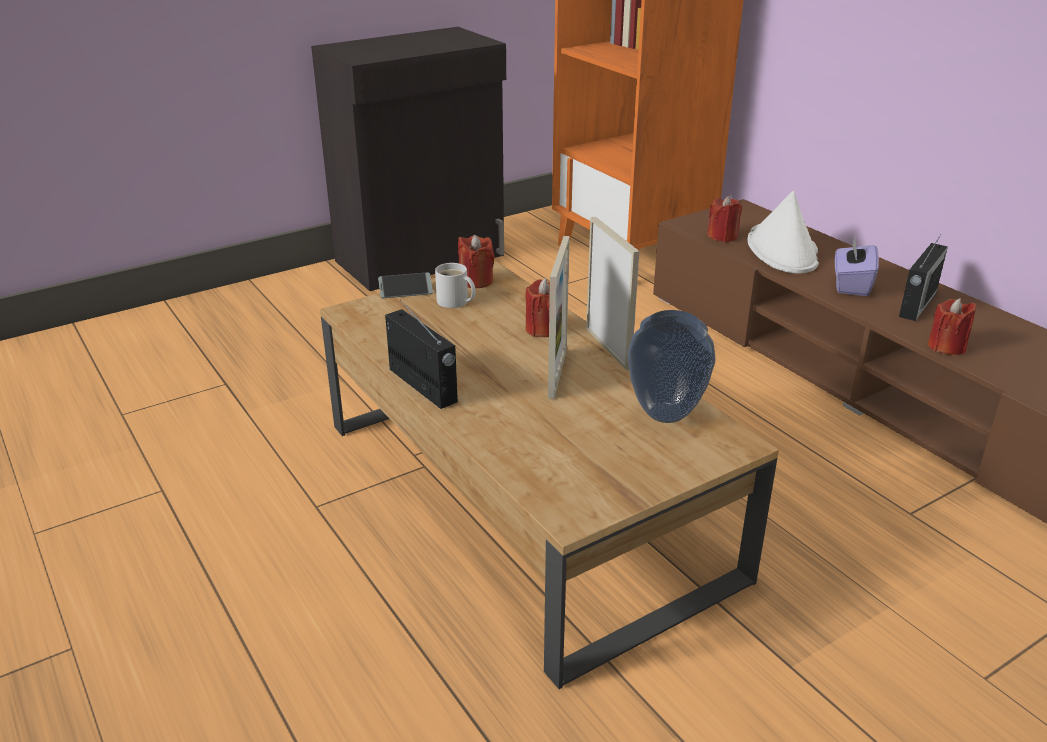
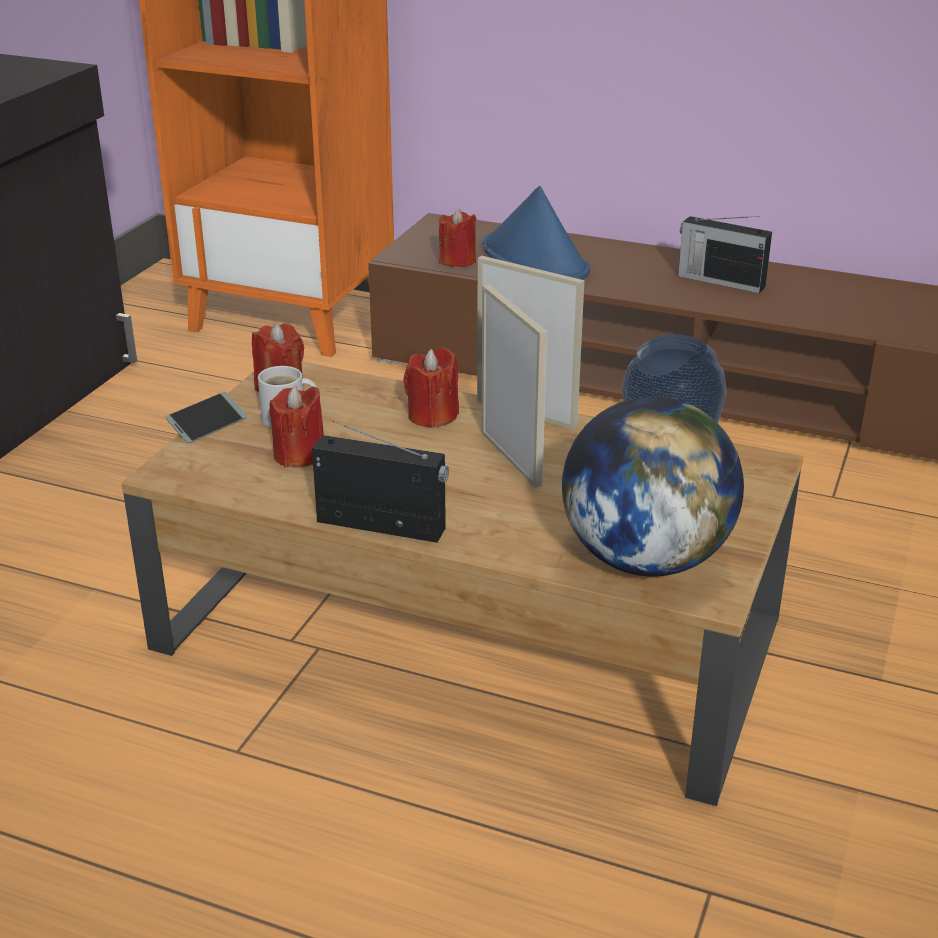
camera: 35 degrees left, 0 degrees up
white hat [747,191,819,274] -> blue hat [482,186,590,280]
purple tissue box [835,236,879,296] -> none
radio [899,234,948,321] -> radio turned 120 degrees clockwise [678,216,772,293]
red candle [928,298,976,355] -> red candle moved to [269,386,324,468]
none -> globe [562,396,744,577]

